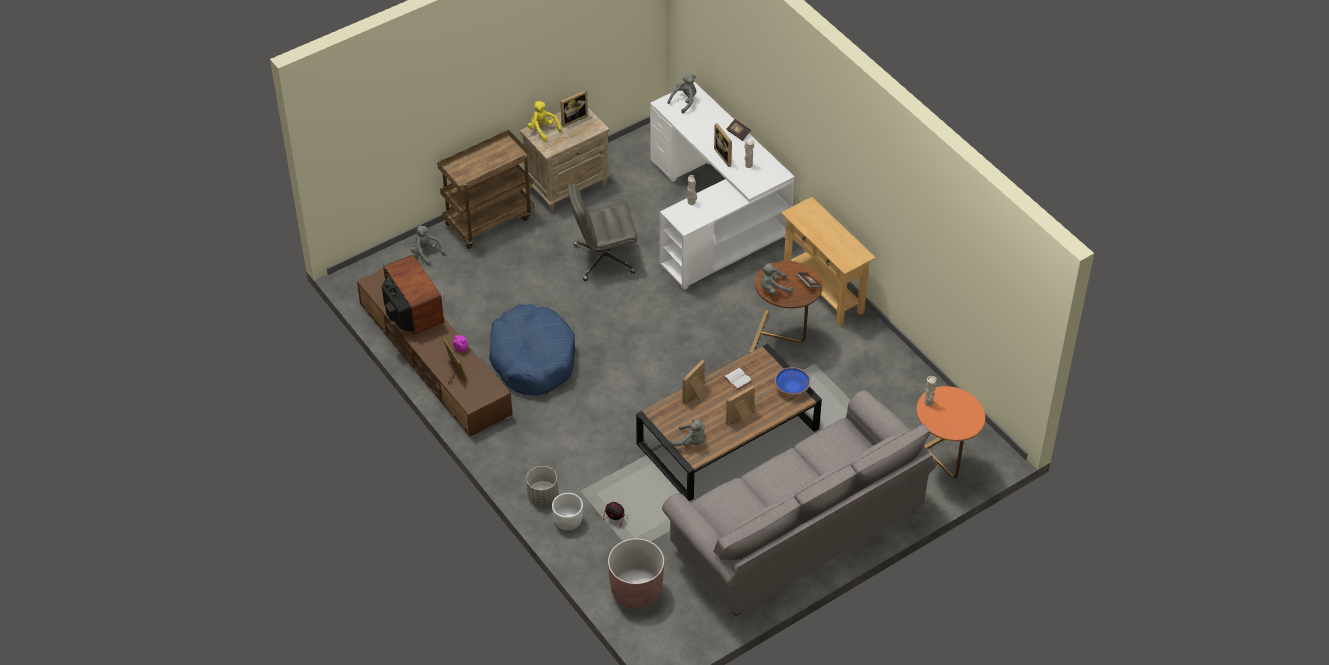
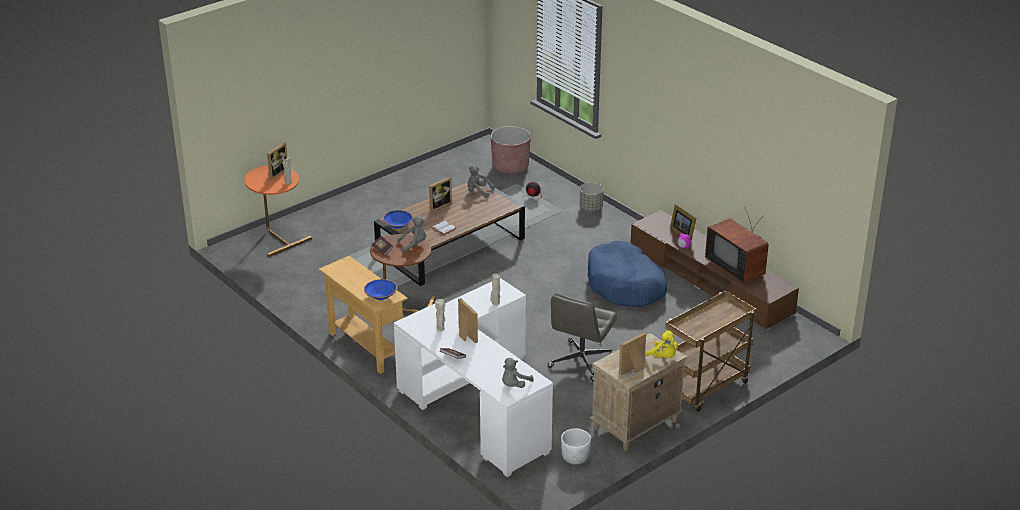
camera: 175 degrees right, 15 degrees down
grey plush toy [411,226,445,265] -> none
white planter [552,493,583,530] -> white planter moved to [561,428,591,465]
grey office chair [568,183,638,281] -> grey office chair turned 135 degrees clockwise [547,293,617,381]
grey sofa [662,390,937,616] -> none
picture frame [682,360,706,404] -> picture frame moved to [267,142,287,180]
none -> blue bowl [364,279,397,300]

